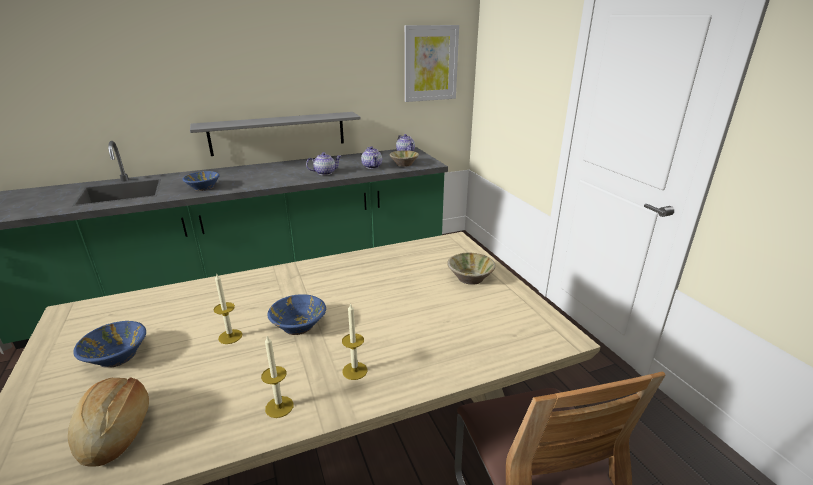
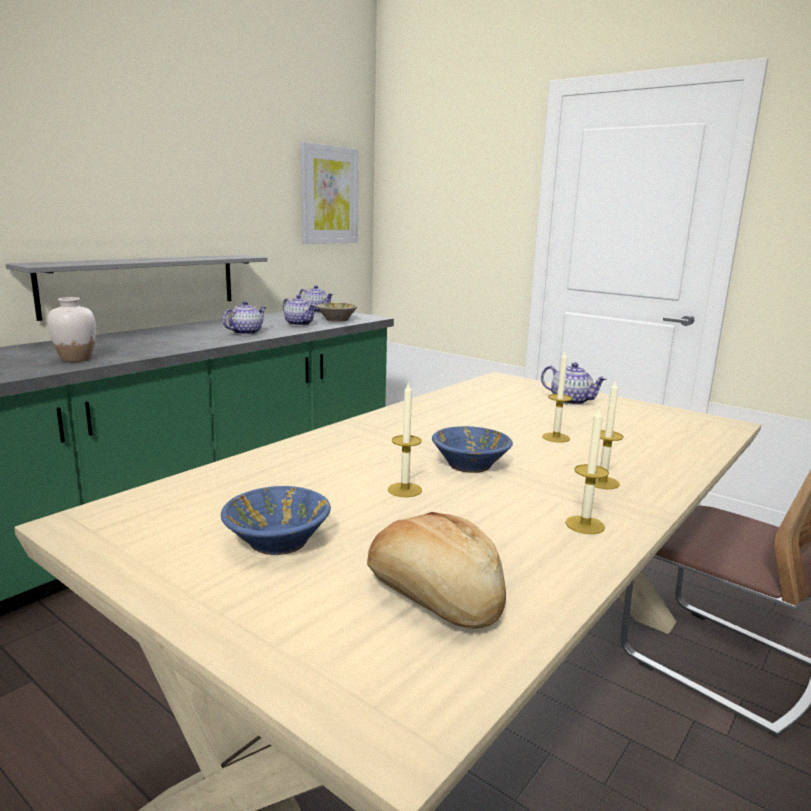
camera: 30 degrees left, 10 degrees down
blue bowl [182,171,220,191] -> white vase [48,297,96,362]
beige bowl [447,253,496,285] -> teapot [541,362,607,405]
none -> candle [542,352,572,442]

